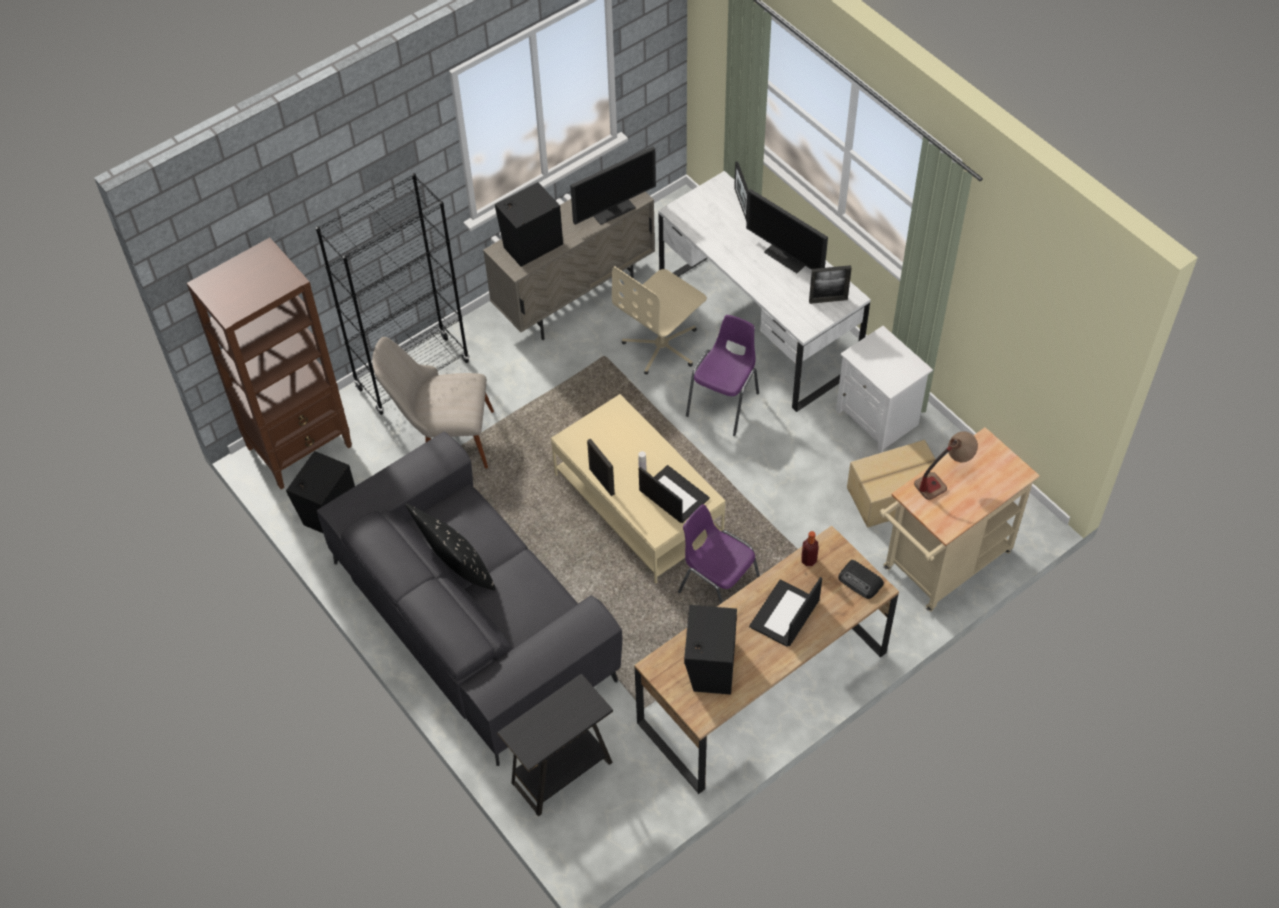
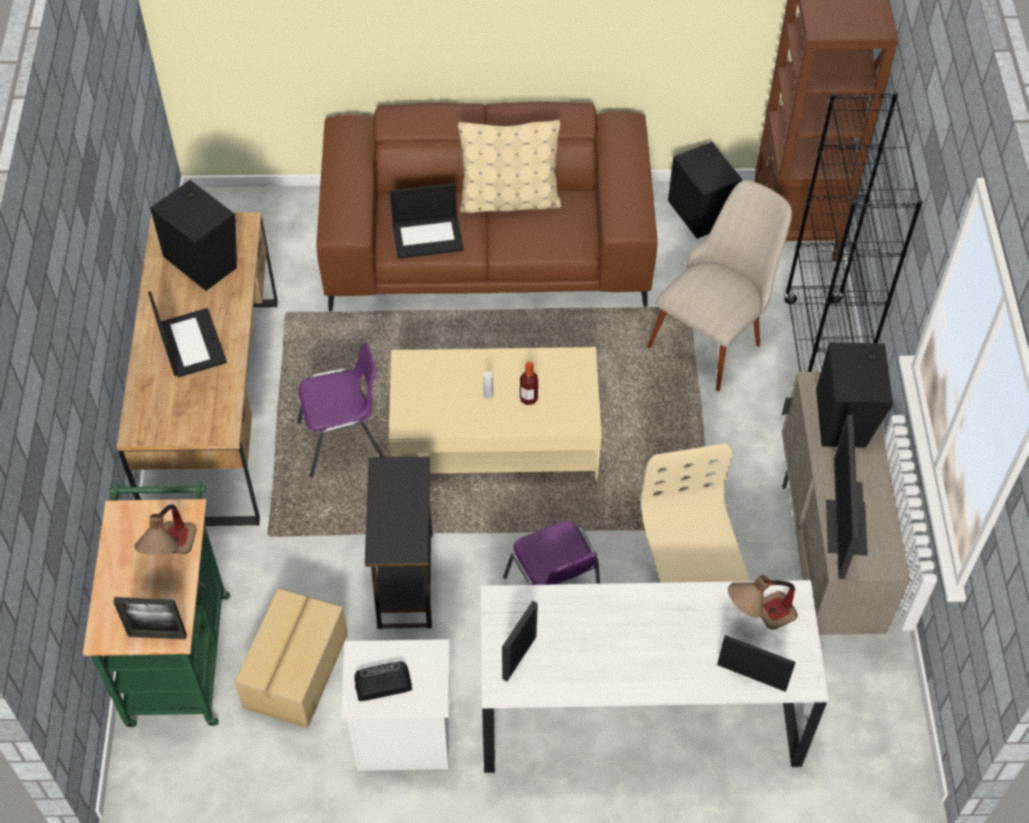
camera: 125 degrees right, 0 degrees up
grey sofa [317,432,622,766] -> brown sofa [316,102,658,312]
black pillow [405,504,496,590] -> beige pillow [458,120,561,213]
black side table [497,673,613,816] -> black side table moved to [365,456,433,629]
picture frame [587,438,615,496] -> picture frame moved to [113,597,187,639]
laptop [639,465,710,523] -> laptop moved to [390,183,464,259]
monitor [746,189,828,273] -> none
bottle [801,531,819,566] -> bottle moved to [520,362,538,405]
radio [838,560,884,599] -> radio moved to [355,661,412,701]
beige cart [880,427,1040,611] -> green cart [83,482,230,727]
none -> table lamp [728,575,798,630]

